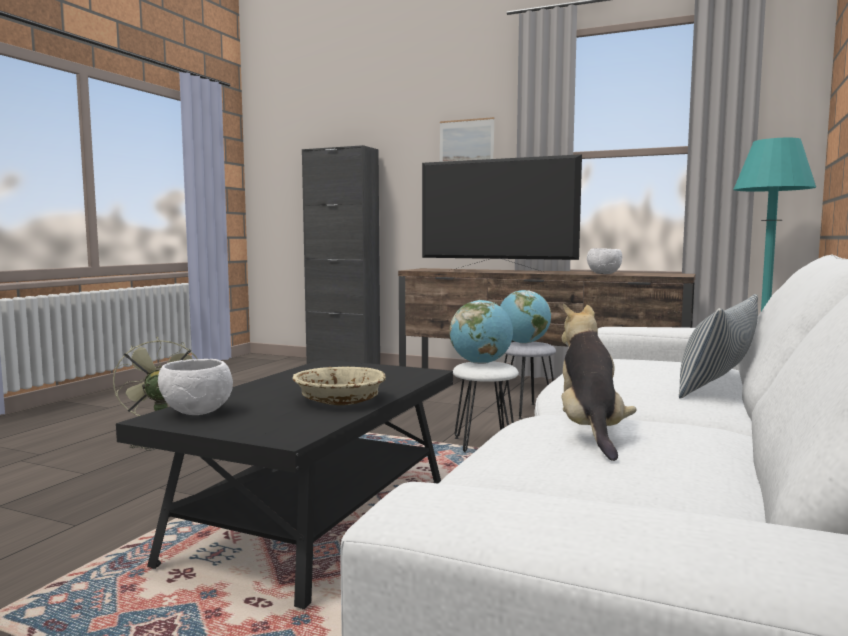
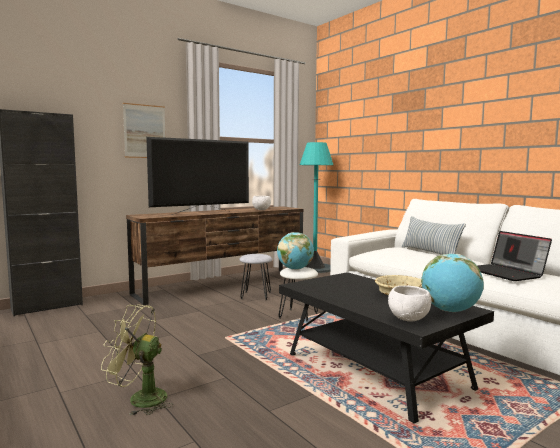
camera: 60 degrees left, 0 degrees up
globe [500,290,551,344] -> globe moved to [421,254,484,312]
plush toy [561,303,637,461] -> laptop [478,231,552,281]

